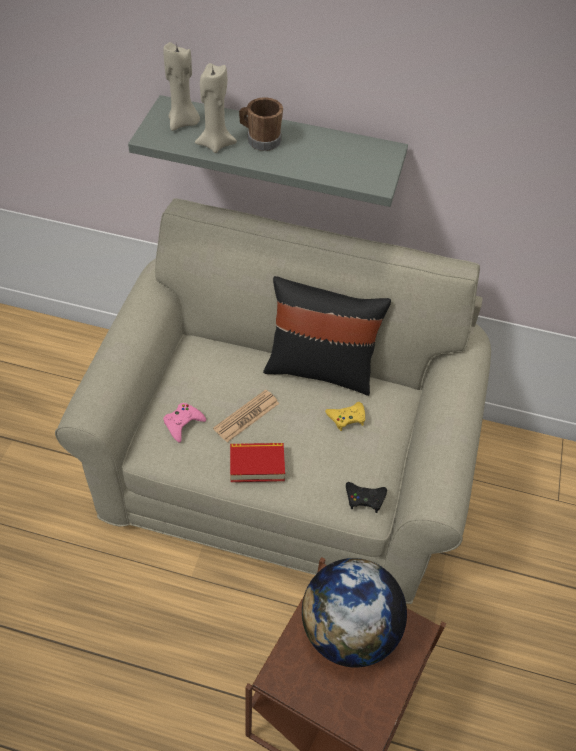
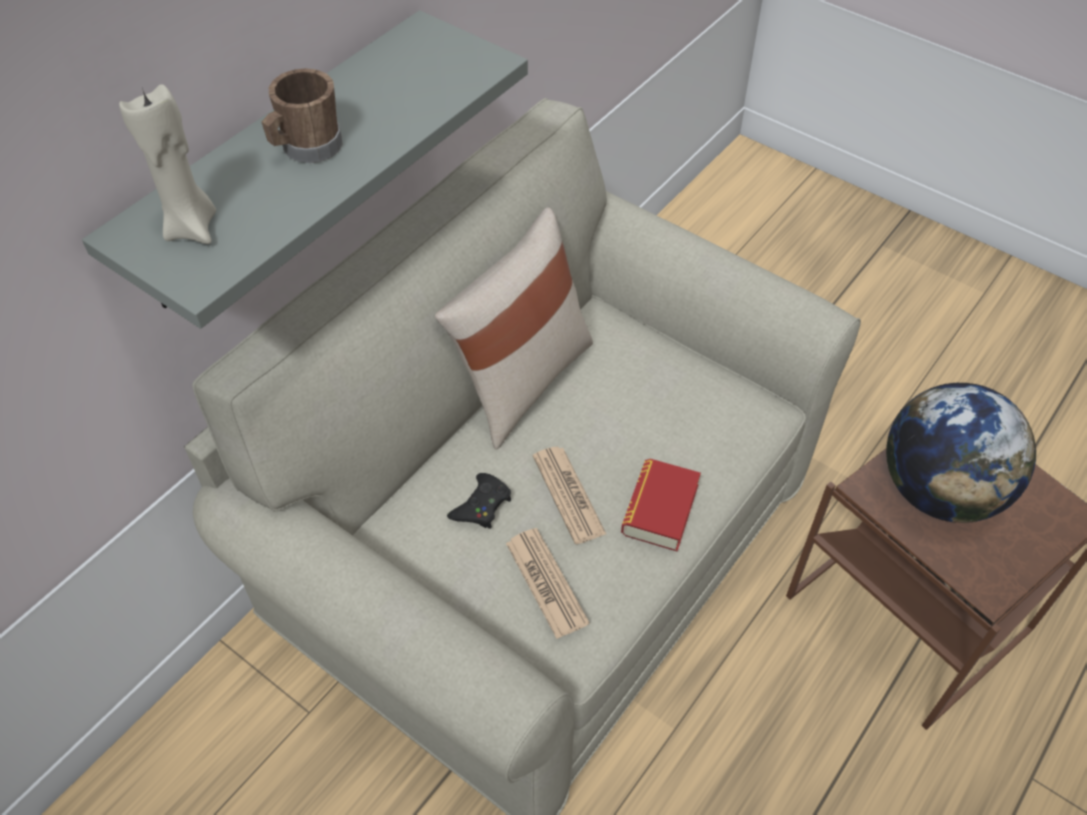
camera: 65 degrees left, 0 degrees up
pink game controller [163,403,206,443] -> newspaper [506,528,589,639]
beige candle [195,63,237,153] -> none
black pillow [263,276,391,396] -> beige pillow [435,207,593,449]
yellow game controller [325,402,365,431] -> none
black game controller [346,482,387,513] -> black game controller moved to [447,473,511,529]

